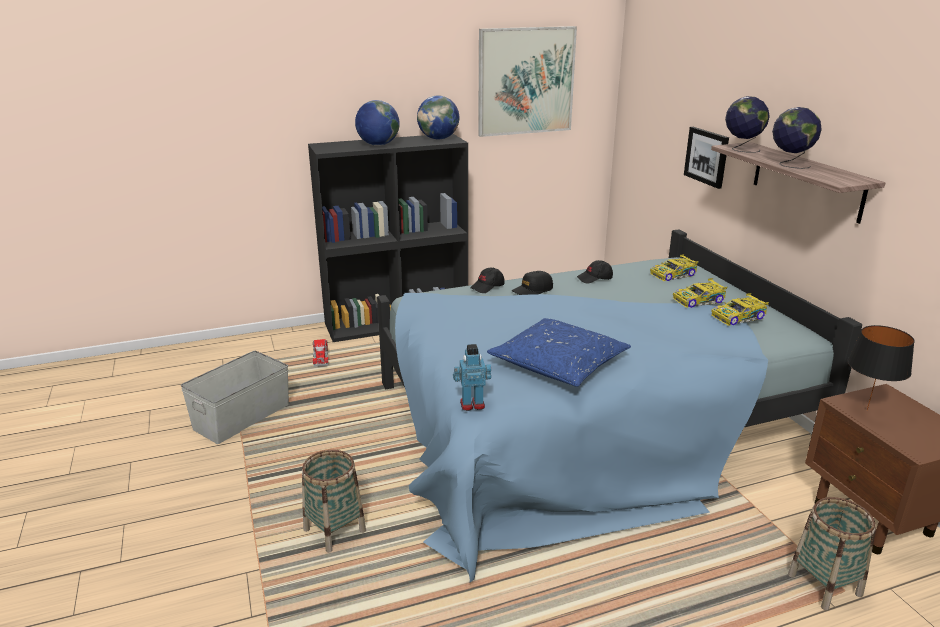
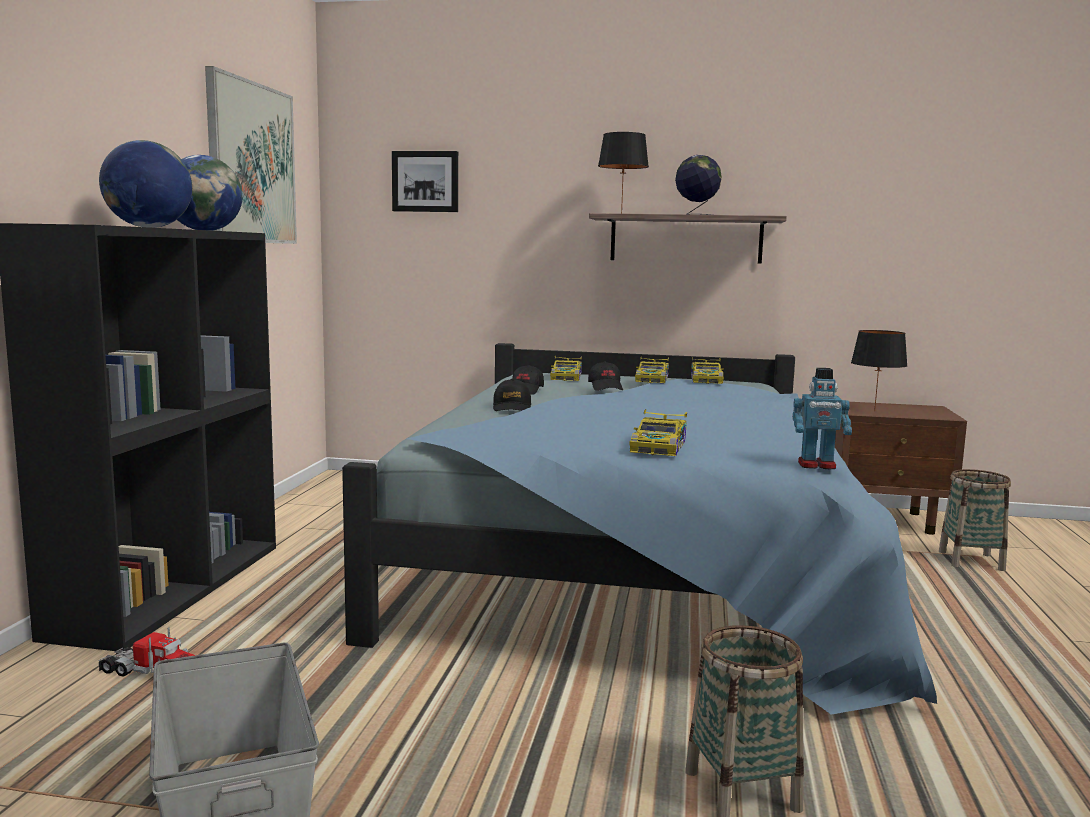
camera: 60 degrees left, 15 degrees down
toy robot [453,344,491,411] -> toy robot turned 105 degrees counterclockwise [793,368,852,469]
black cap [470,268,505,293] -> black cap moved to [588,361,623,391]
blue pillow [487,318,631,387] -> none
picture [684,127,729,189] -> picture moved to [392,151,458,212]
globe [725,96,770,153] -> black table lamp [598,132,649,214]
none -> toy car [629,409,687,456]

